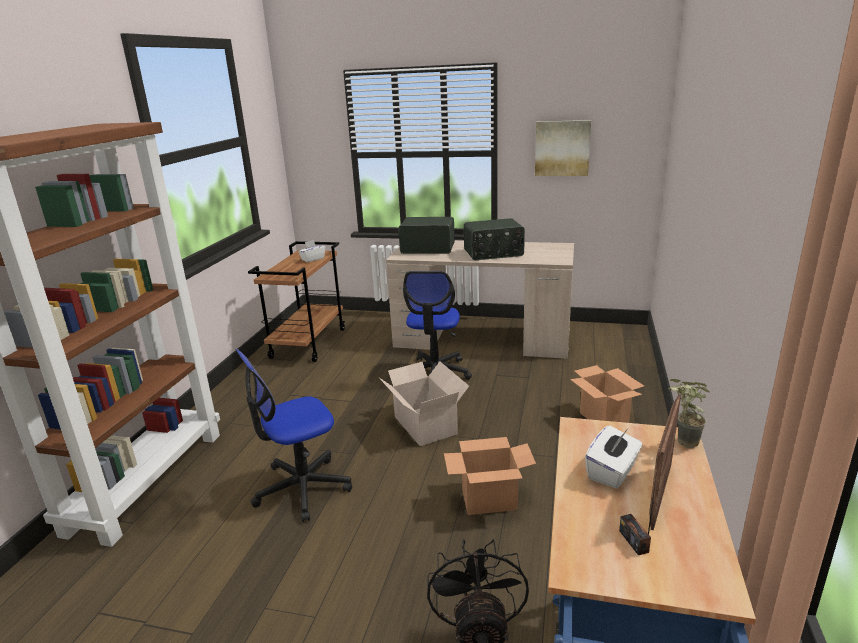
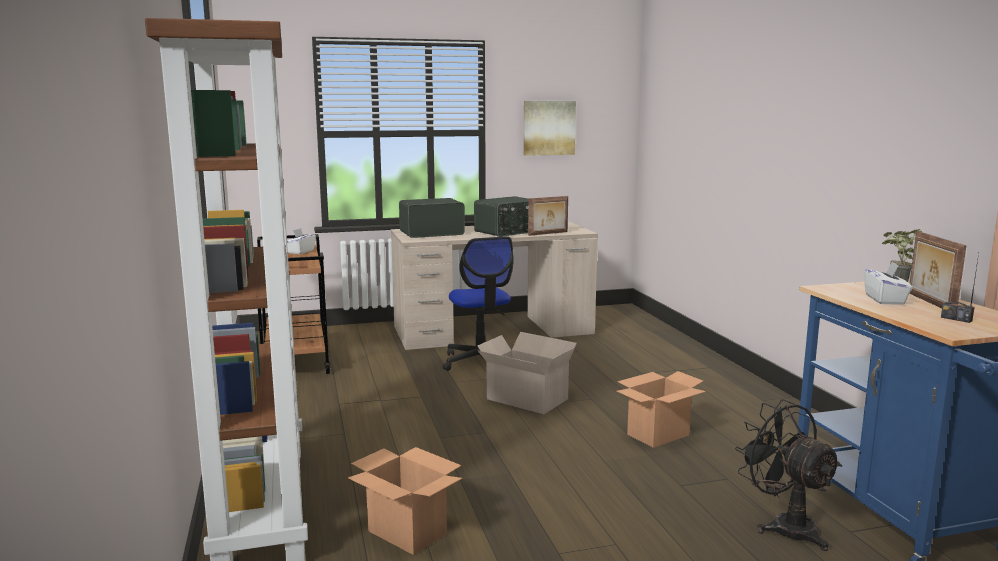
camera: 30 degrees left, 10 degrees down
office chair [236,349,352,522] -> none
cardboard box [570,365,644,423] -> cardboard box moved to [348,447,462,555]
none -> picture frame [528,196,568,236]

